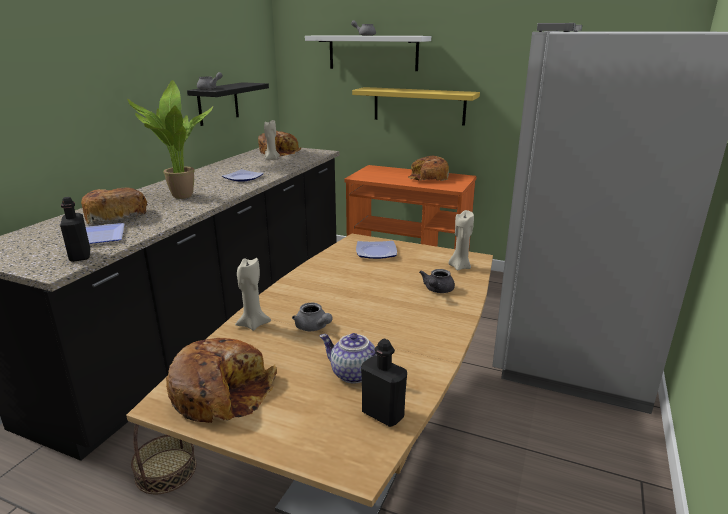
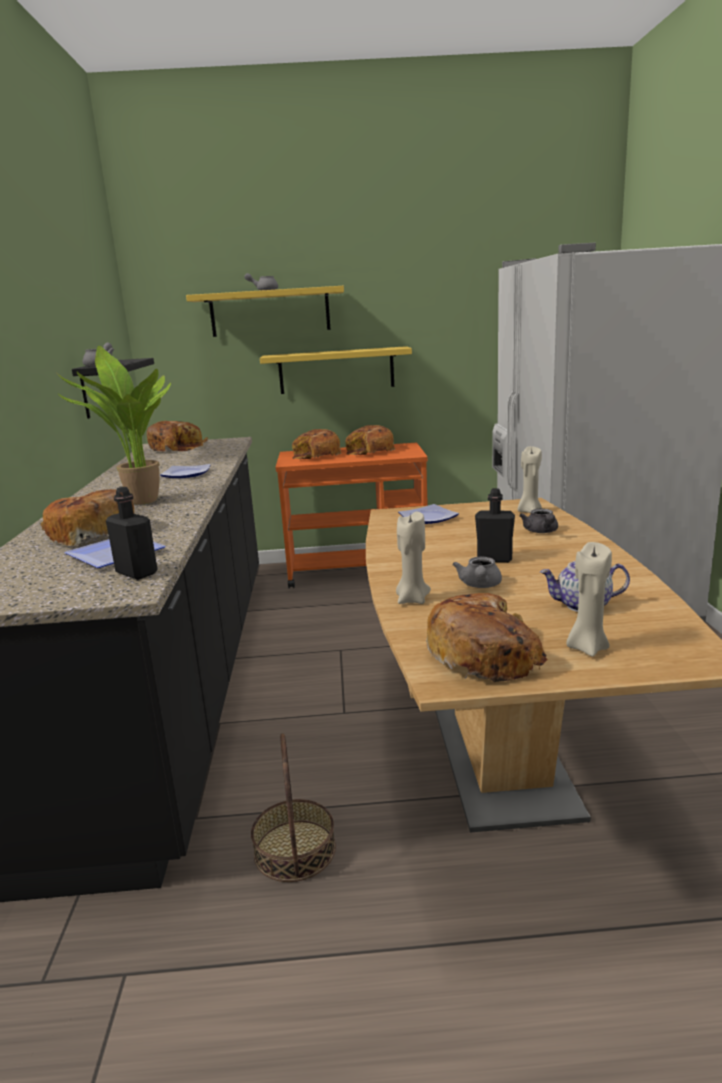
camera: 25 degrees left, 5 degrees down
beige candle [264,120,280,160] -> beige candle moved to [566,542,612,657]
grey teapot [292,303,333,331] -> grey teapot turned 75 degrees clockwise [452,557,502,588]
white shelf [305,35,431,71] -> yellow shelf [186,286,344,337]
black bottle [361,339,407,427] -> black bottle moved to [475,488,515,563]
none -> bread [292,429,342,460]

